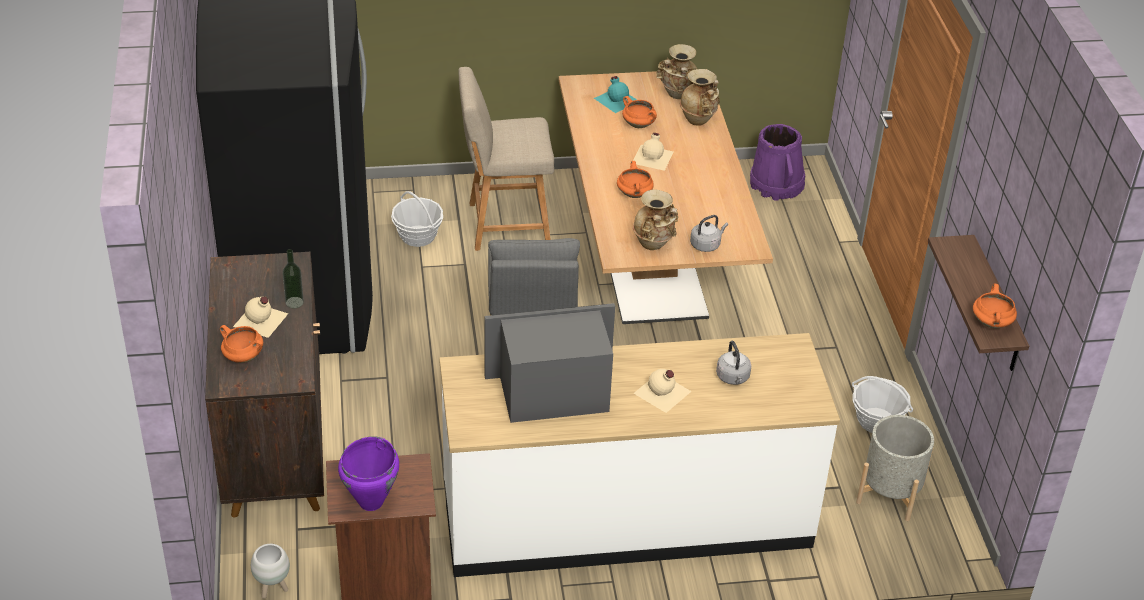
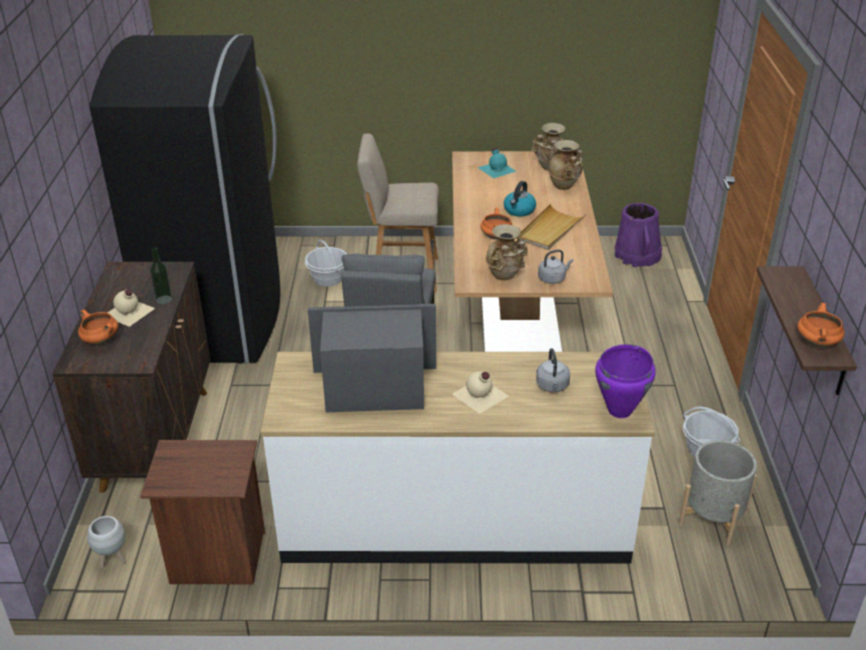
camera: 10 degrees right, 5 degrees down
purple cooking pot [338,437,399,511] -> purple cooking pot moved to [595,344,656,418]
orange cooking pot [622,96,657,128] -> none
beige bottle [633,133,674,171] -> kettle [504,181,536,217]
none -> beige tray [517,204,585,250]

